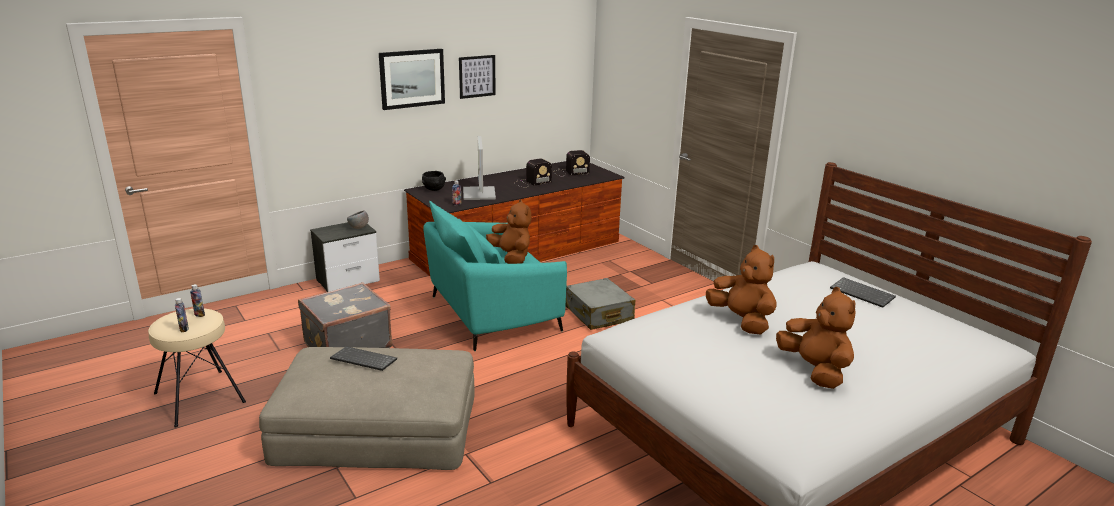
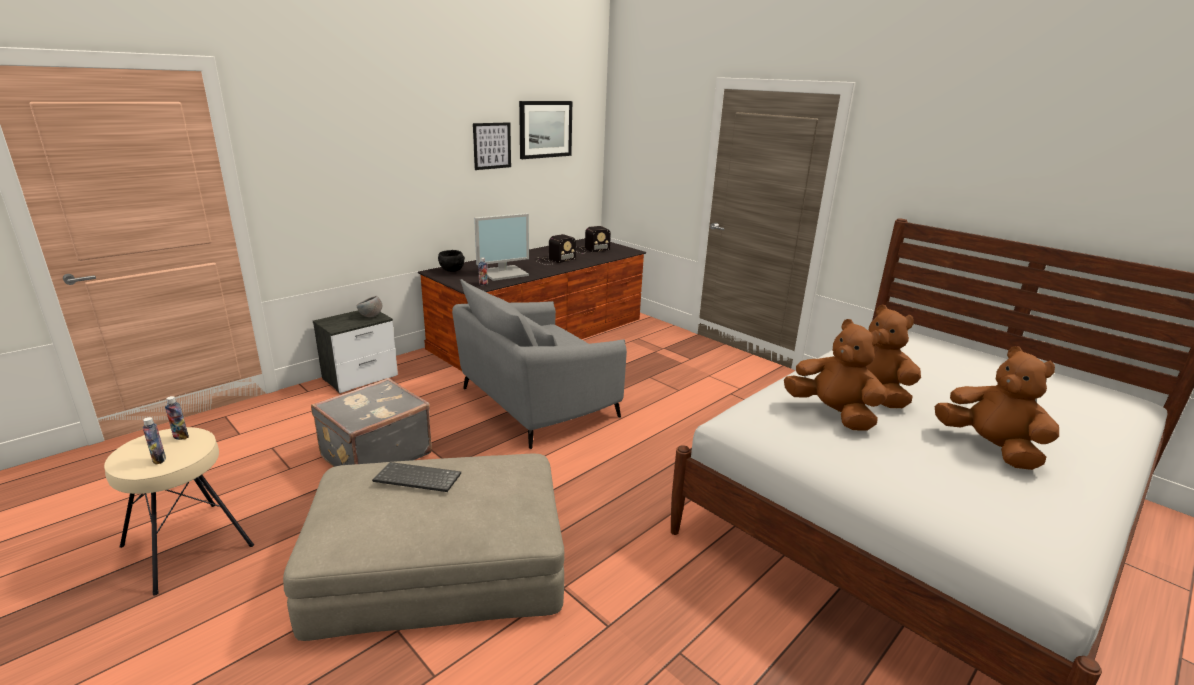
camera: 10 degrees left, 0 degrees up
picture [379,49,445,110] -> picture moved to [519,101,572,159]
turquoise armchair [423,201,567,351] -> grey armchair [452,279,627,449]
monitor [463,136,496,200] -> monitor turned 105 degrees counterclockwise [474,213,529,281]
brown plush toy [486,200,532,264] -> brown plush toy moved to [784,319,887,431]
grey suitcase [566,278,635,330] -> none
keyboard [830,277,896,308] -> none

